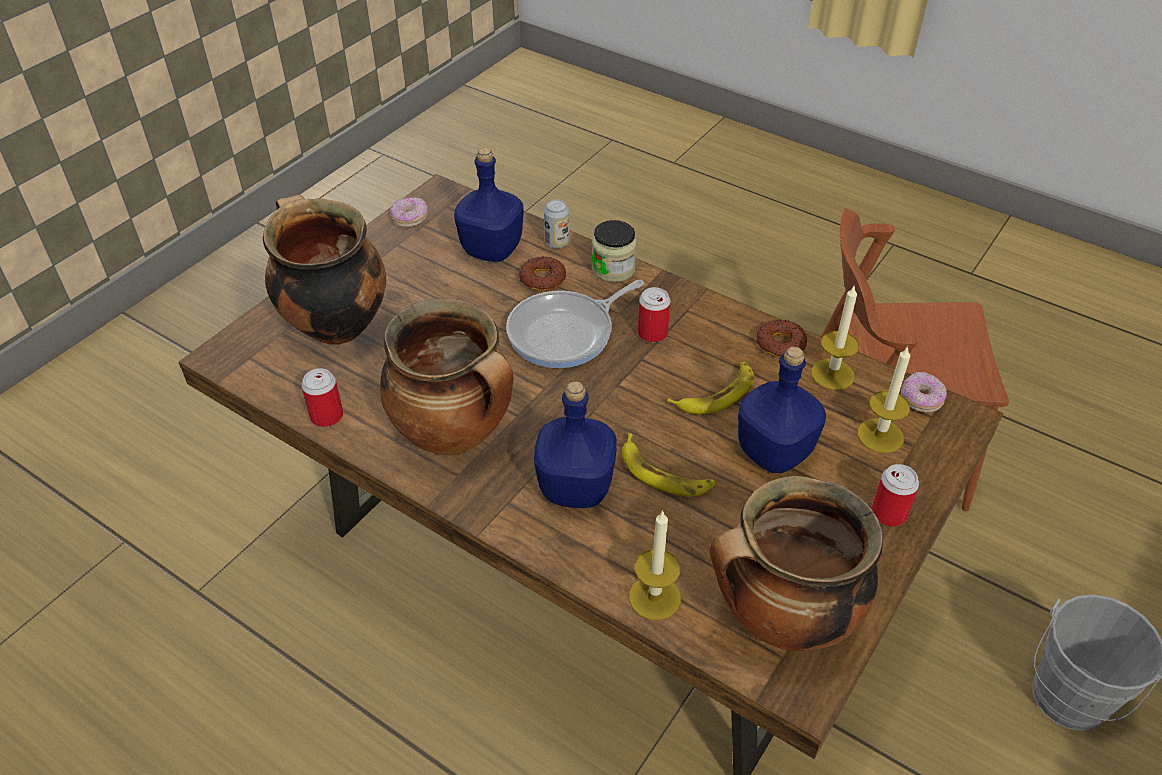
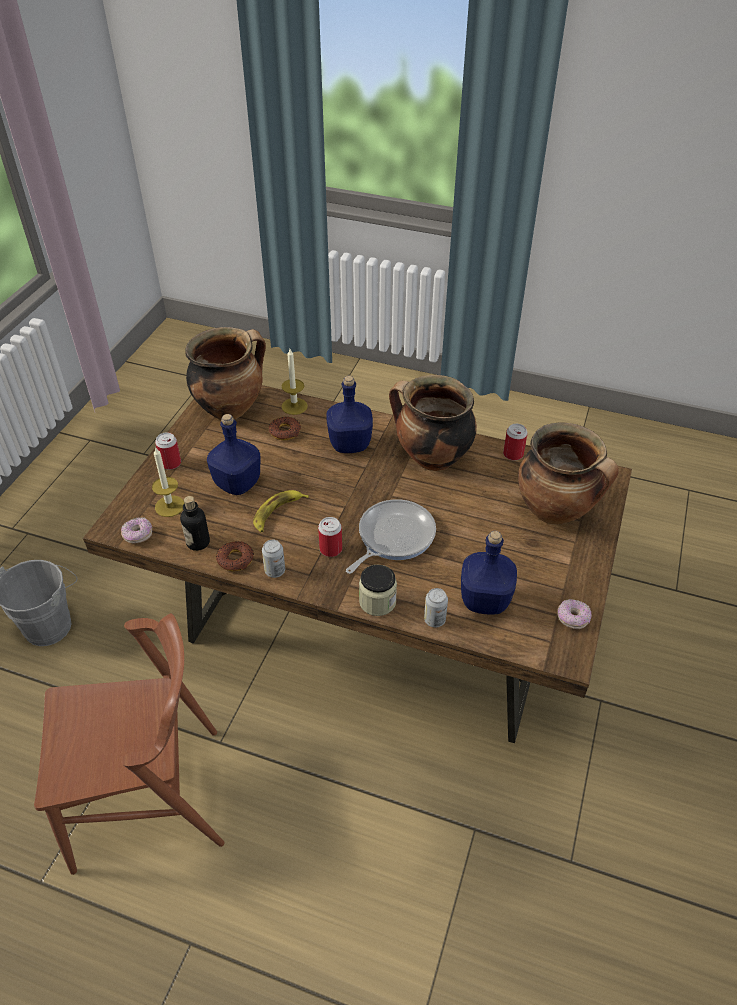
camera: 165 degrees right, 0 degrees up
donut [519,256,566,291] -> donut moved to [269,417,301,440]
banana [622,433,716,497] -> none
candle [811,284,859,390] -> bottle [180,496,210,551]
none -> can [262,540,285,578]

